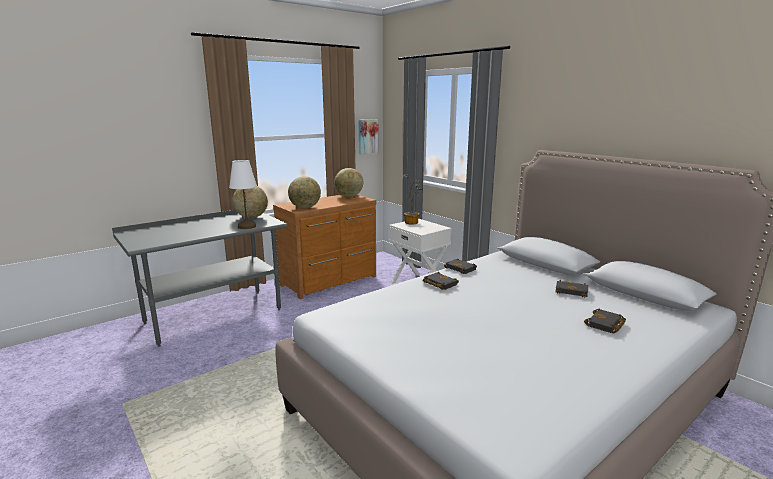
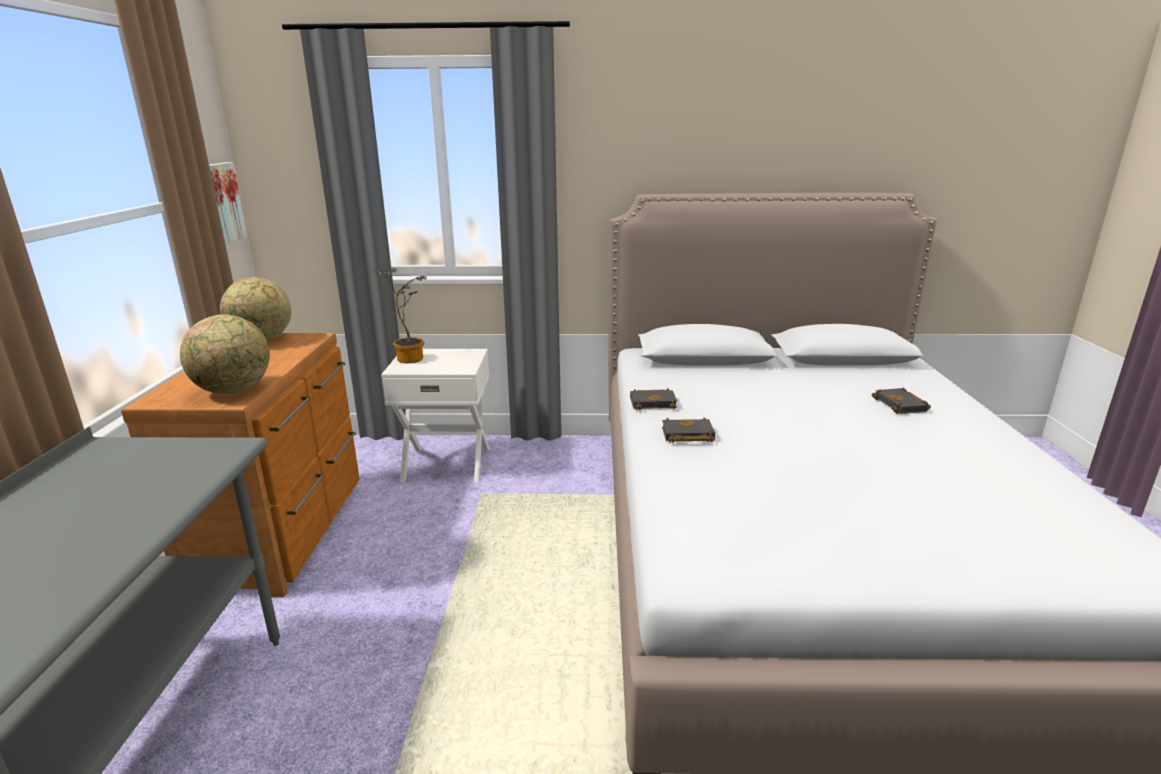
camera: 50 degrees left, 5 degrees up
white table lamp [229,160,257,229] -> none
globe [232,186,268,218] -> none
black book [555,280,588,297] -> none

